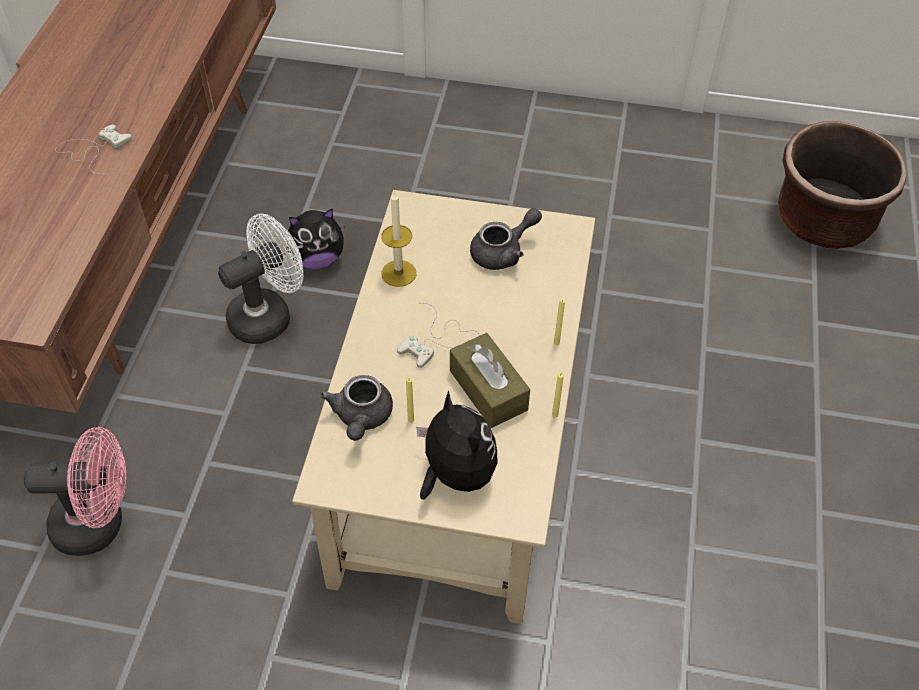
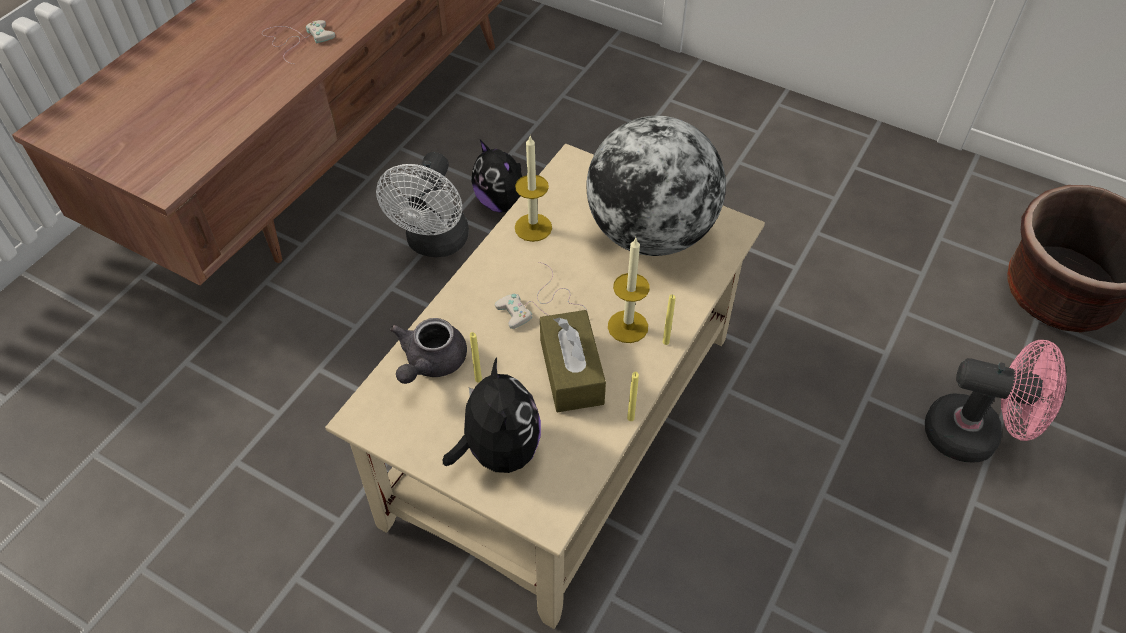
camera: 20 degrees right, 0 degrees up
pink fan [24,427,126,556] -> pink fan moved to [925,340,1067,462]
white fan [218,214,304,344] -> white fan turned 120 degrees clockwise [376,152,469,257]
plush toy [287,208,344,270] -> plush toy turned 45 degrees clockwise [471,140,522,212]
grey teapot [470,208,542,270] -> globe [587,116,726,256]
none -> candle [608,238,650,343]

